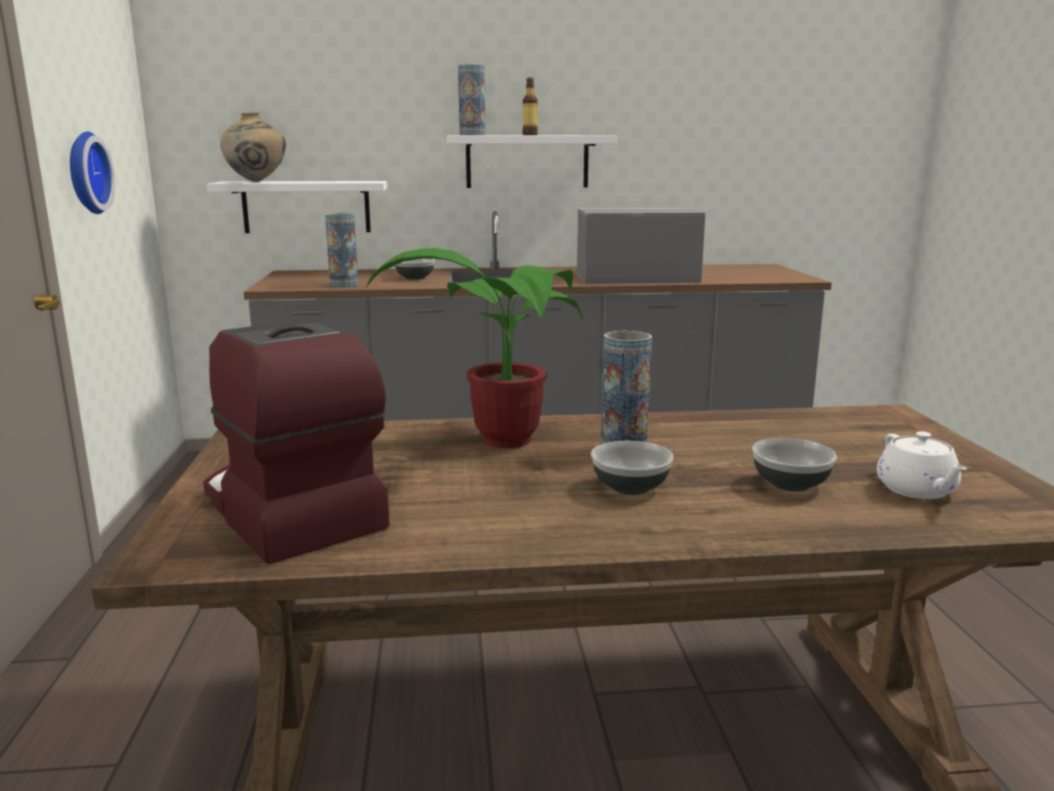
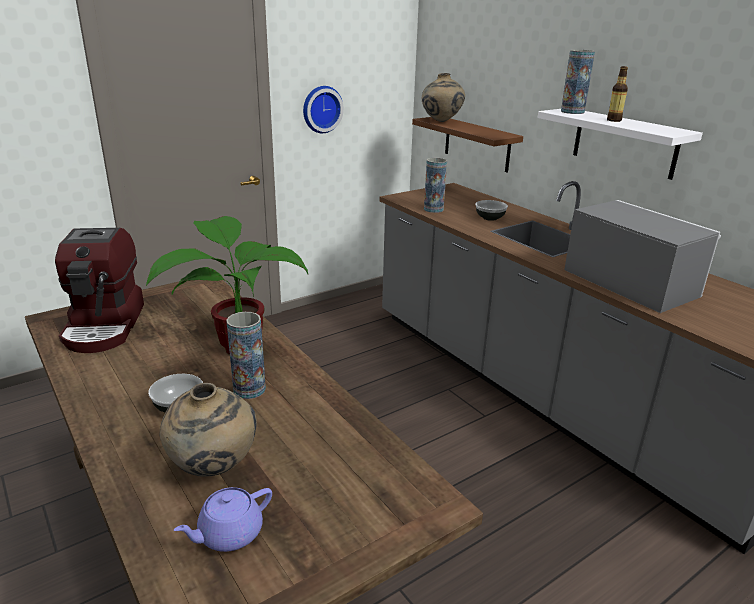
camera: 60 degrees right, 10 degrees up
coffee machine [203,319,390,564] -> coffee machine turned 150 degrees clockwise [55,228,144,353]
white shelf [207,181,387,233] -> brown shelf [412,117,523,172]
bowl [752,438,837,492] -> beige vase [160,383,257,477]
white teapot [877,431,966,499] -> purple teapot [174,487,272,552]

